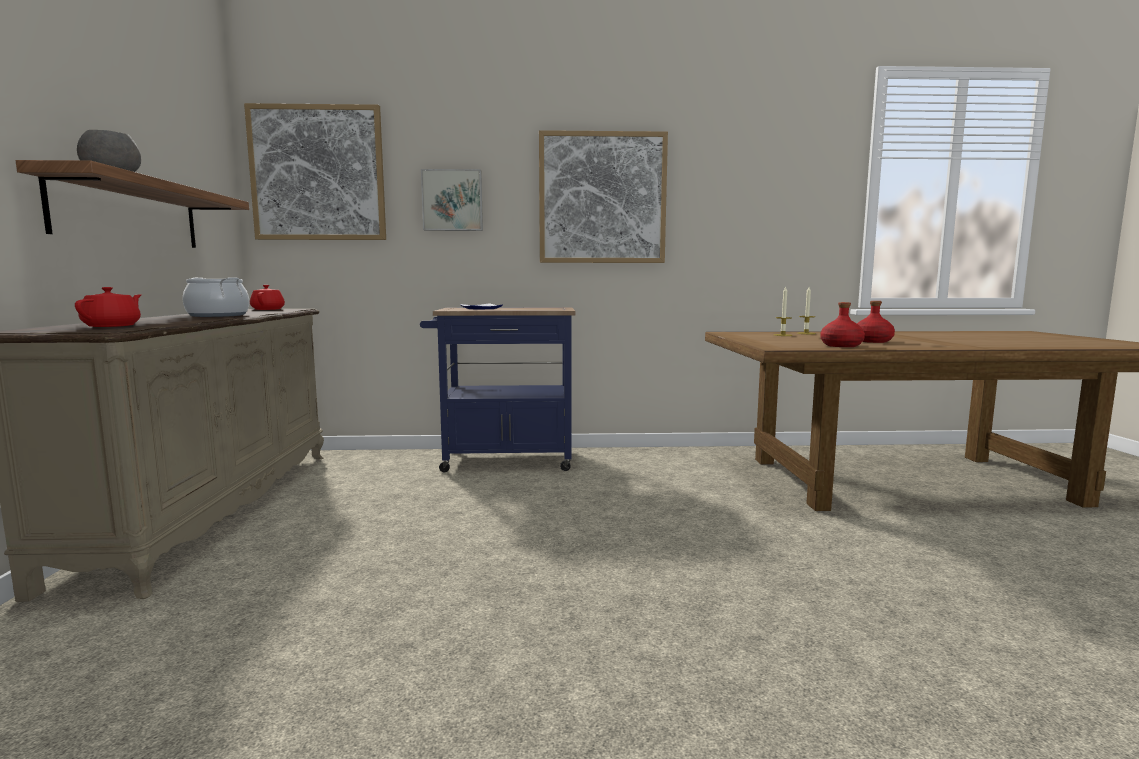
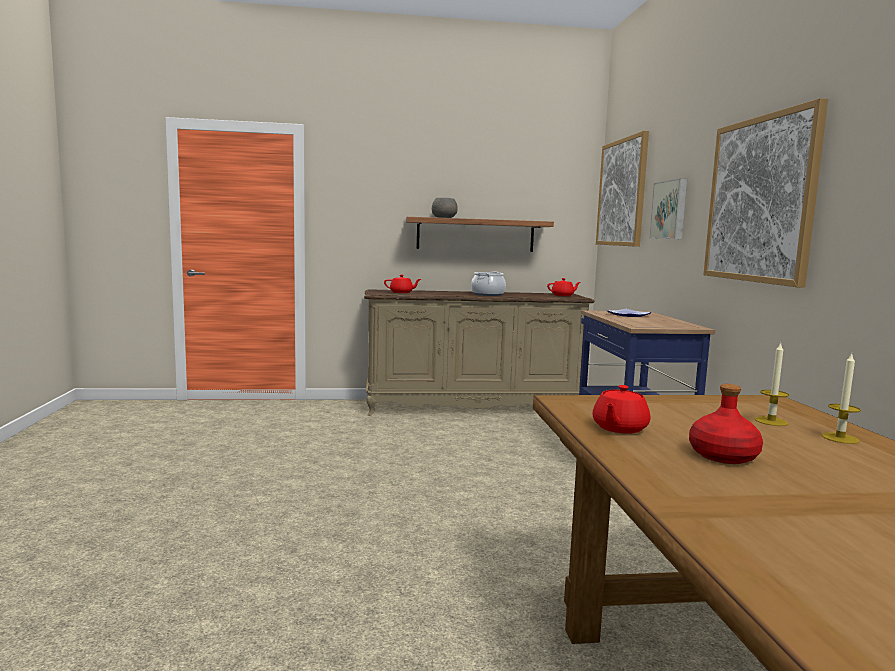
camera: 85 degrees right, 0 degrees up
red bottle [821,302,865,347] -> red teapot [592,385,650,434]

